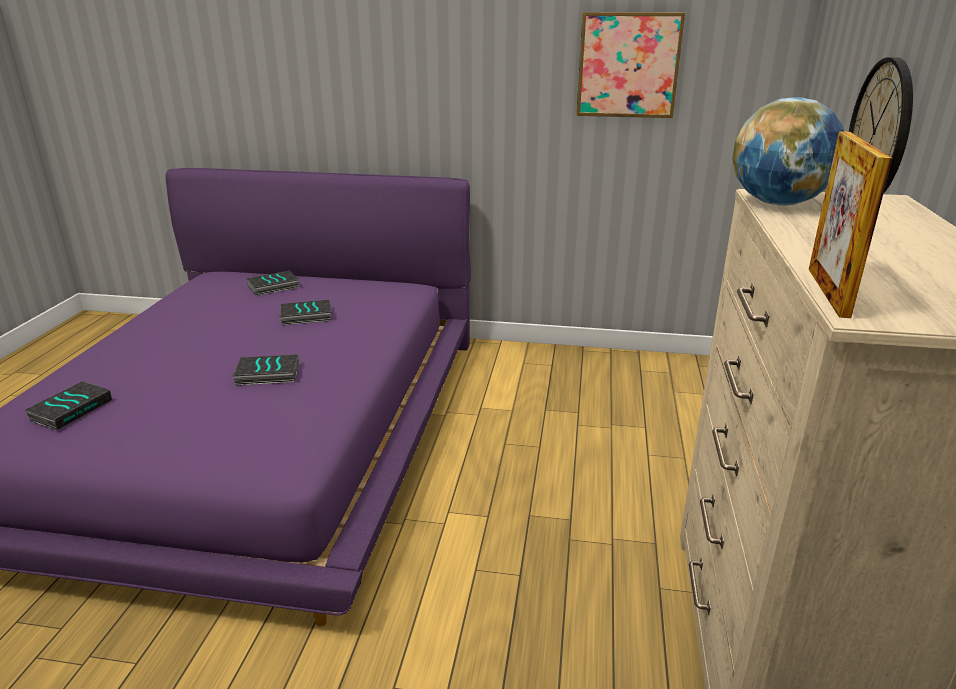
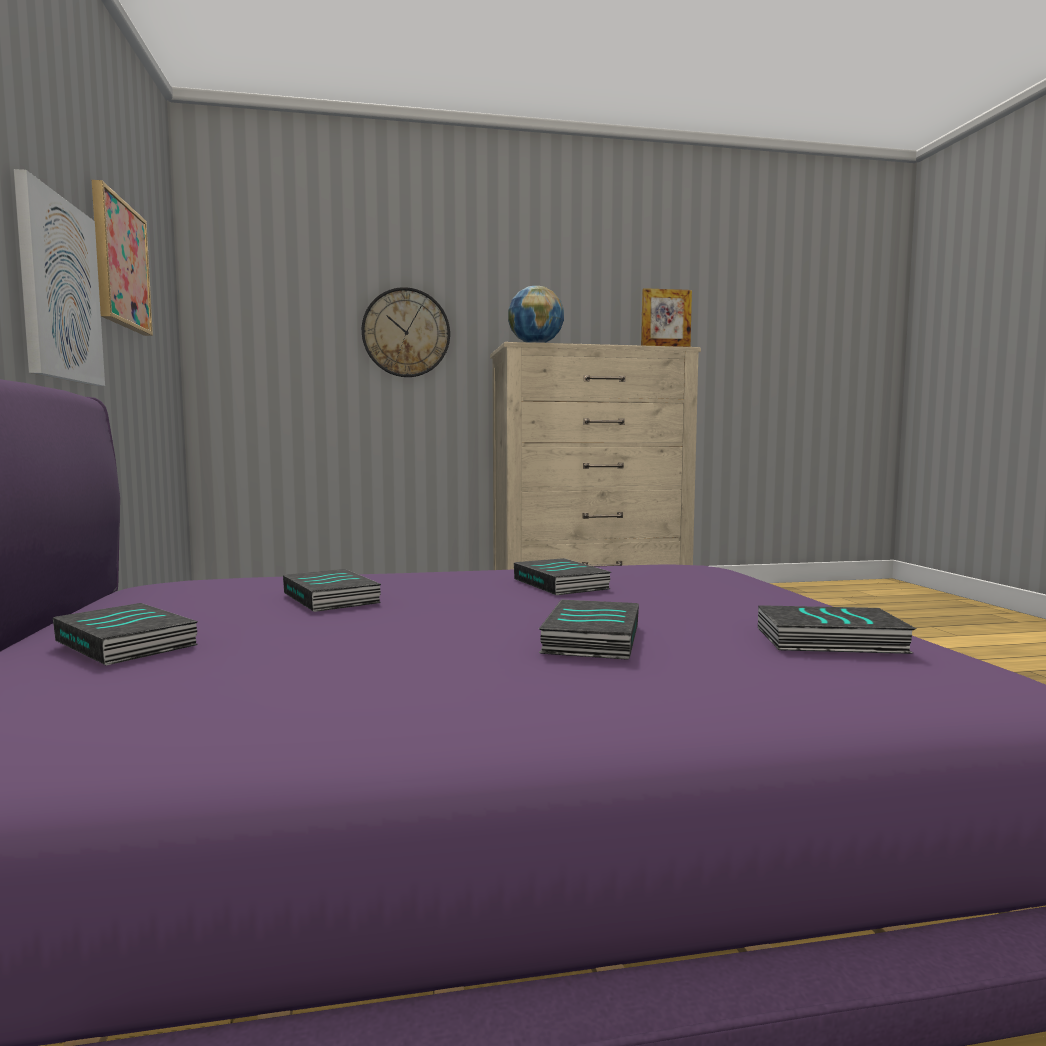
camera: 110 degrees left, 20 degrees down
none -> picture [14,169,105,386]
none -> book [539,600,639,660]

